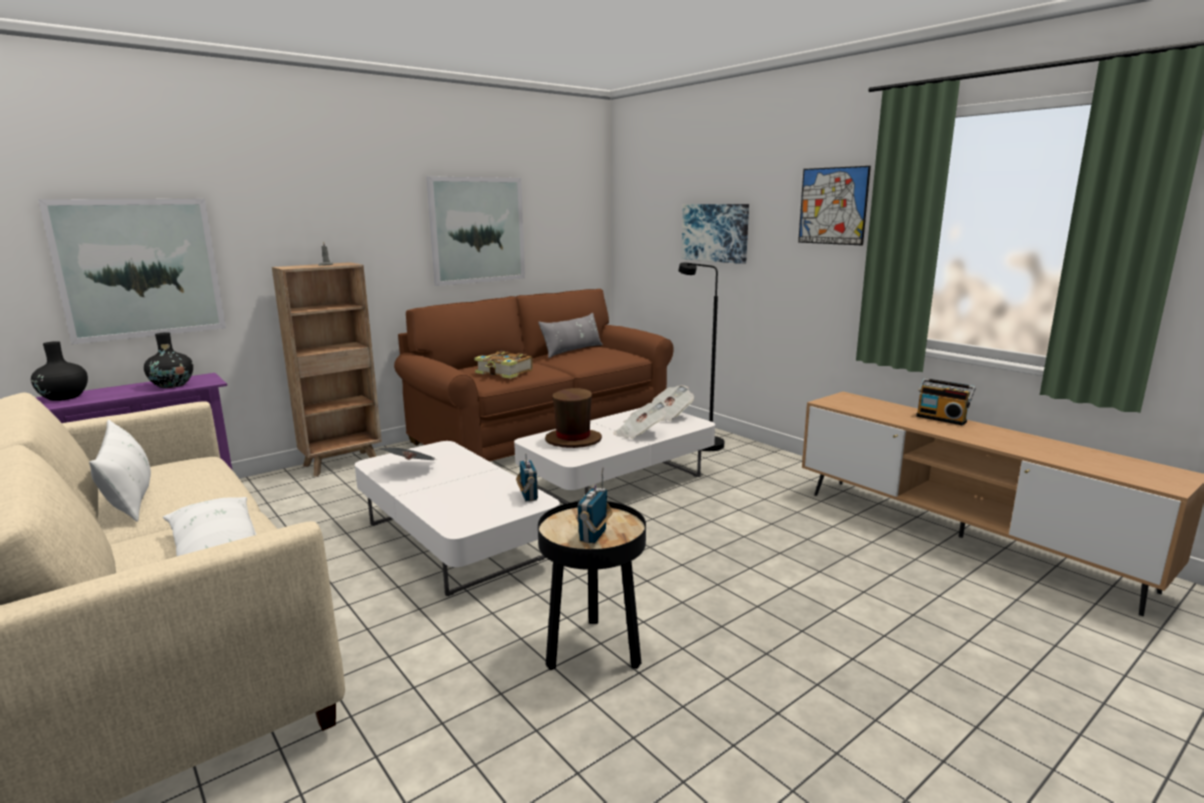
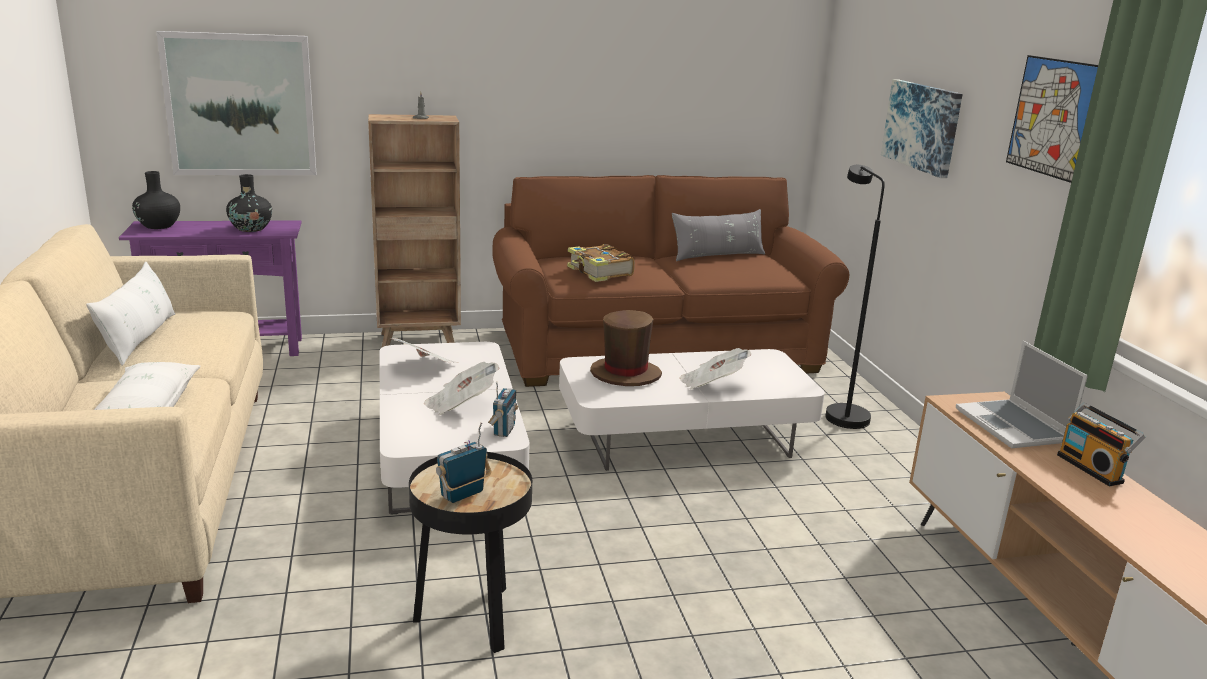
camera: 25 degrees right, 5 degrees up
picture [426,176,525,286] -> none
newspaper [652,385,694,421] -> newspaper moved to [424,362,500,415]
none -> laptop [956,341,1088,448]

